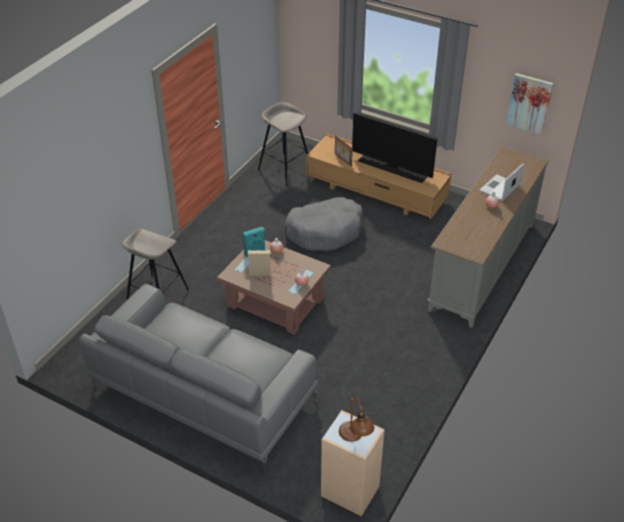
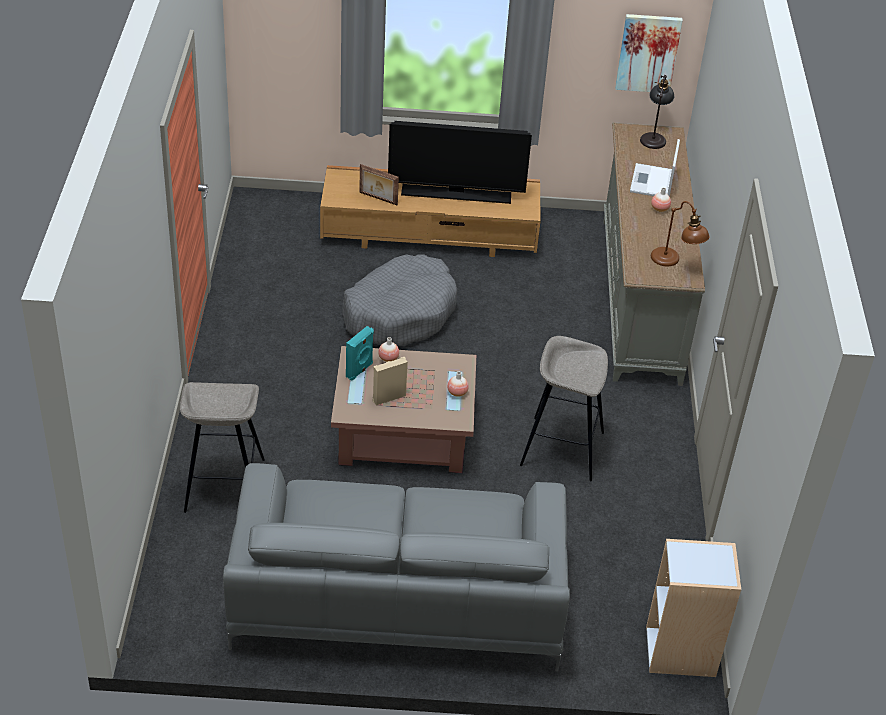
camera: 30 degrees left, 0 degrees up
grey stool [258,102,308,186] -> grey stool moved to [520,336,608,482]
brown table lamp [339,397,374,442] -> brown table lamp moved to [651,201,710,267]
none -> grey table lamp [640,75,674,149]

